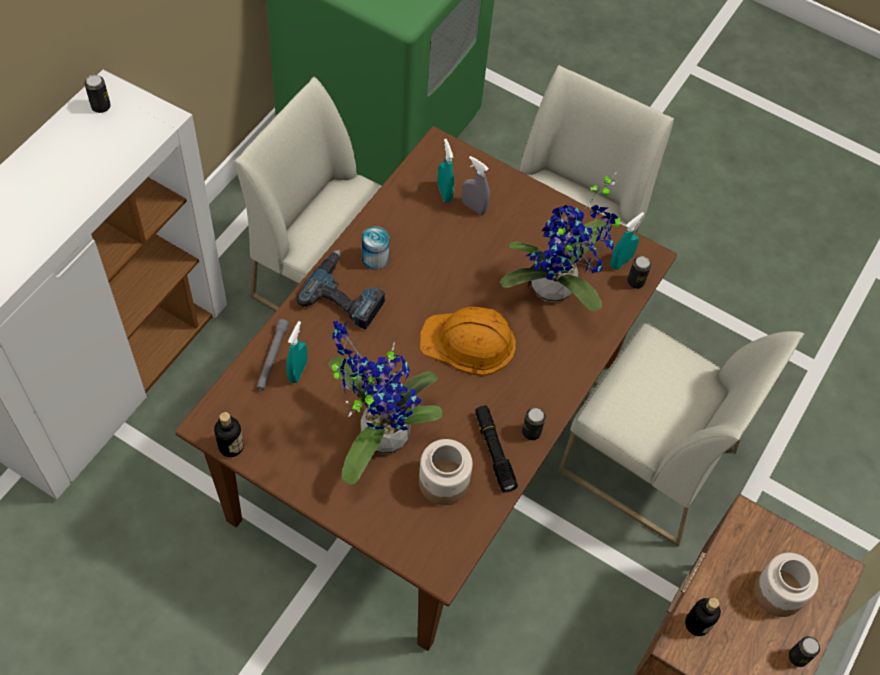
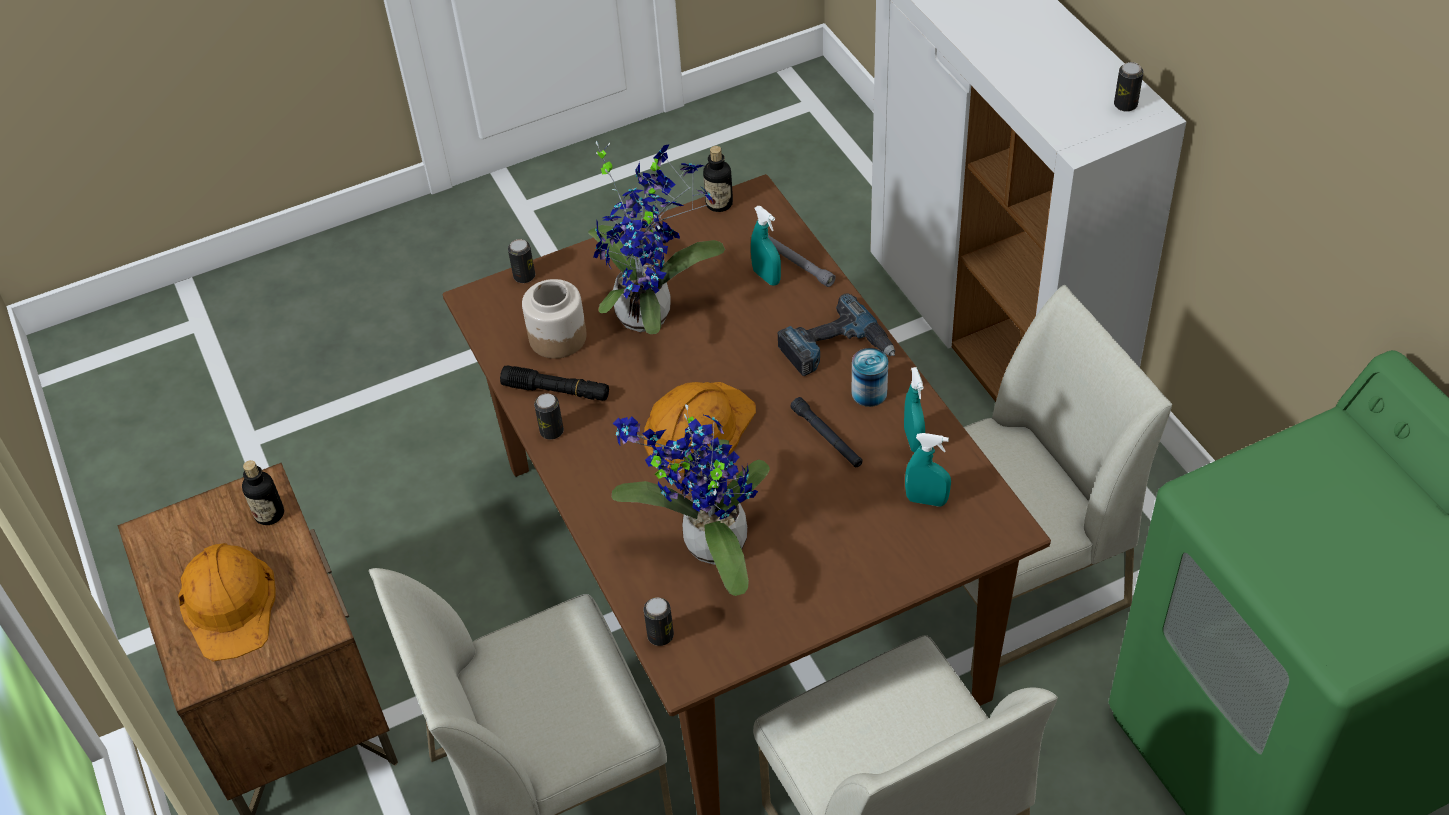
camera: 130 degrees right, 10 degrees down
grey spray bottle [462,156,490,215] -> none
turquoise spray bottle [610,212,644,270] -> turquoise spray bottle moved to [904,367,925,452]
jar [754,553,819,617] -> orange hard hat [178,543,276,661]
can [788,636,820,667] -> can moved to [508,239,535,283]
none -> black flashlight [790,397,863,467]

